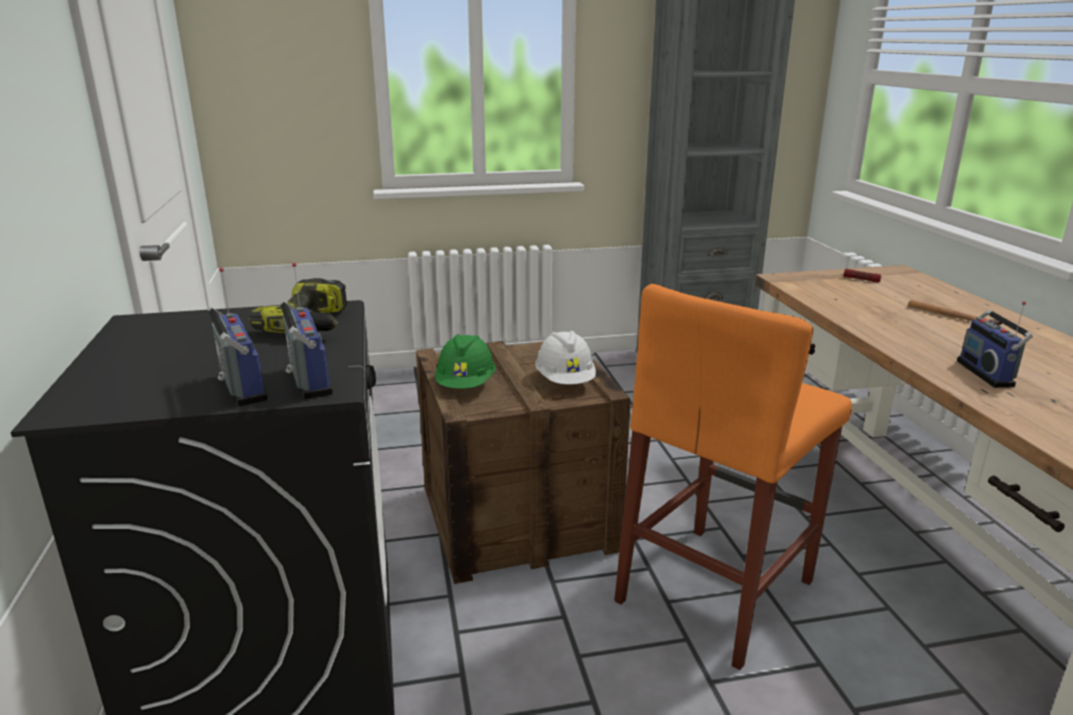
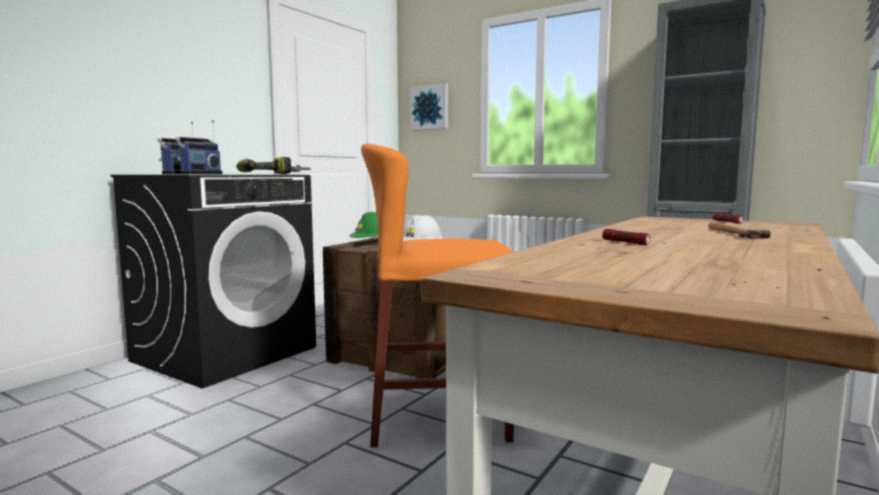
camera: 45 degrees right, 15 degrees down
radio [957,301,1033,388] -> flashlight [602,229,651,245]
none -> picture [410,83,448,131]

